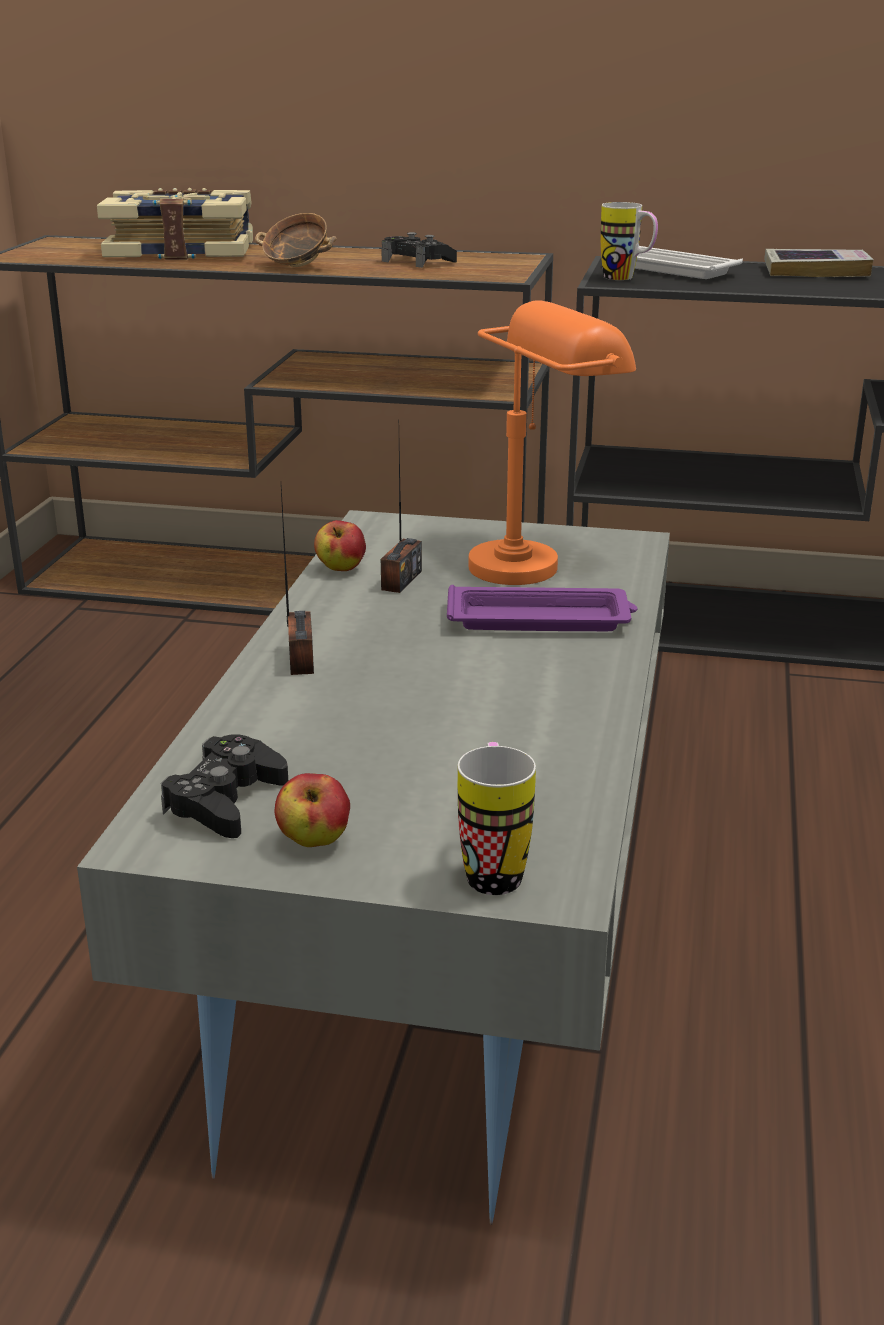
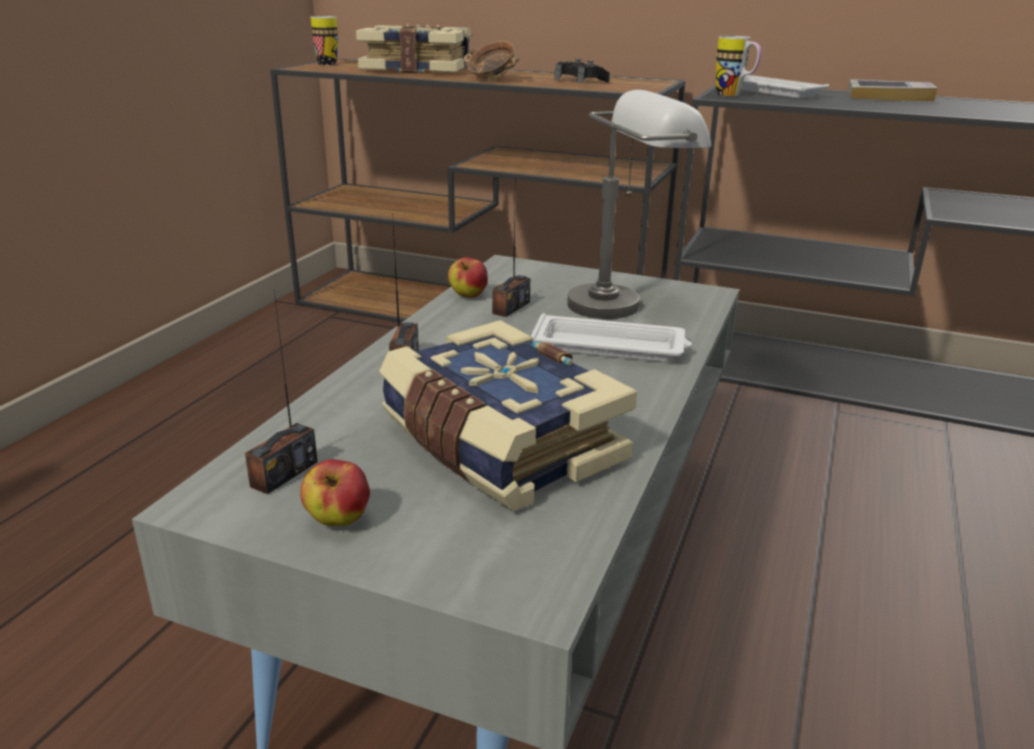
camera: 10 degrees right, 0 degrees up
black game controller [161,735,288,838] -> radio [245,291,318,495]
purple tray [447,585,637,631] -> white tray [531,313,692,362]
mug [458,742,536,895] -> mug moved to [311,16,338,65]
orange table lamp [468,300,636,585] -> grey table lamp [567,90,711,319]
none -> book [379,320,637,511]

